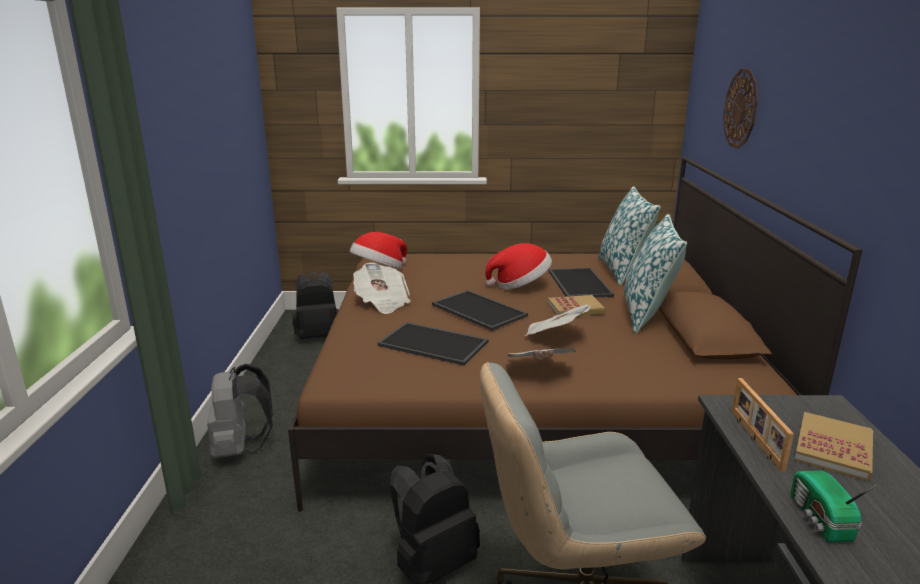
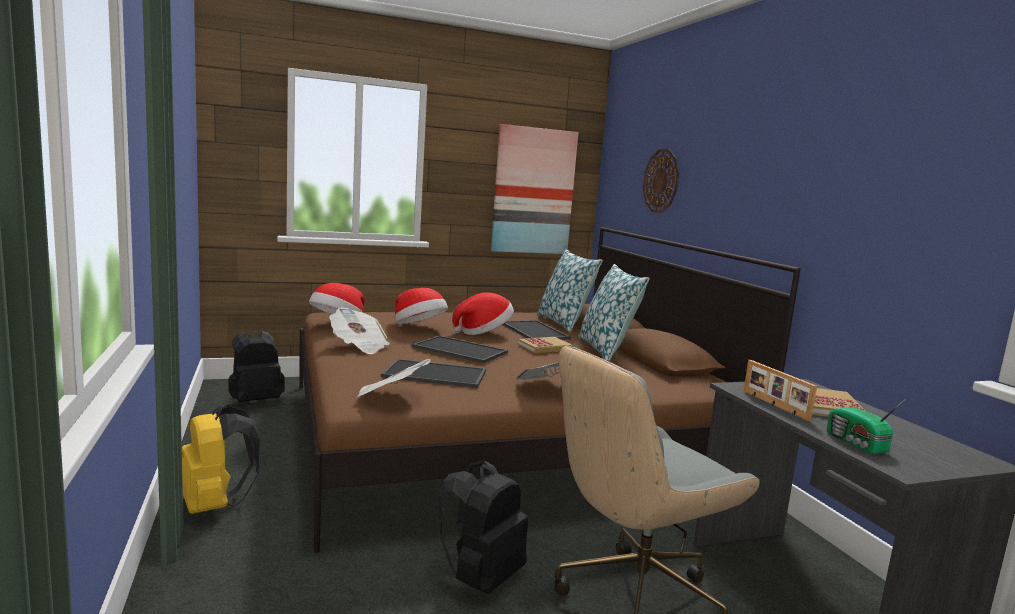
camera: 20 degrees left, 10 degrees down
grey backpack [207,364,273,459] -> yellow backpack [182,404,260,514]
newspaper [525,304,591,336] -> newspaper moved to [358,359,431,397]
none -> hat [395,288,448,324]
none -> picture [491,124,579,254]

